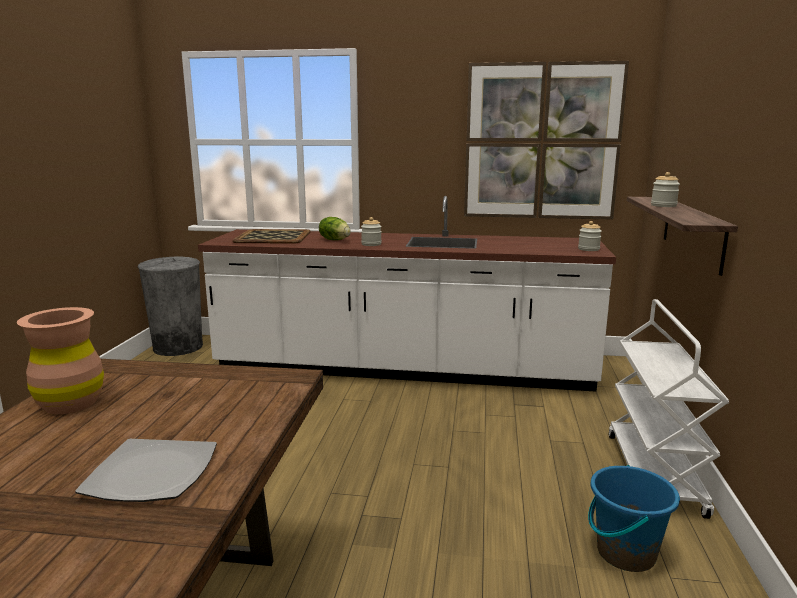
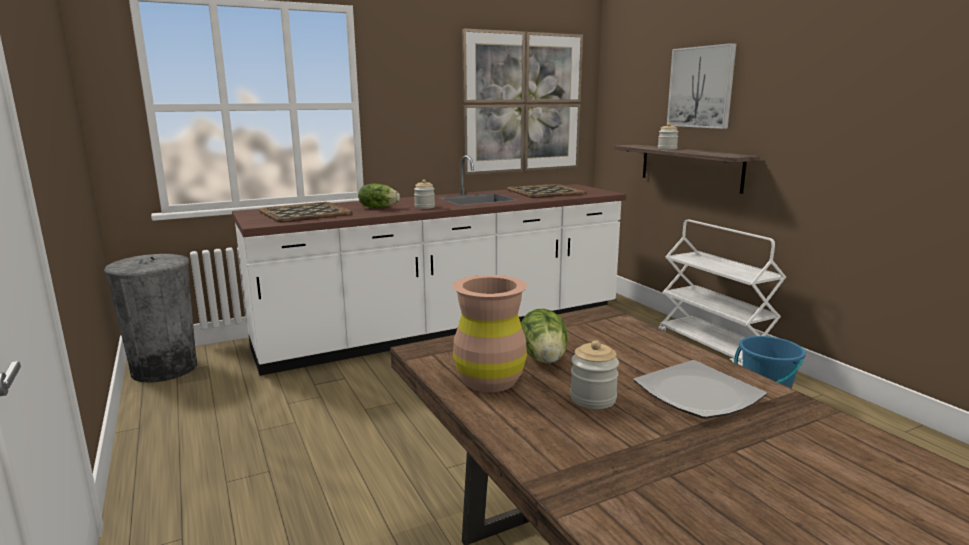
camera: 35 degrees left, 0 degrees up
jar [578,221,602,251] -> jar moved to [570,340,619,409]
none -> tray [507,184,586,198]
none -> lettuce [521,308,567,364]
none -> picture [667,43,737,129]

